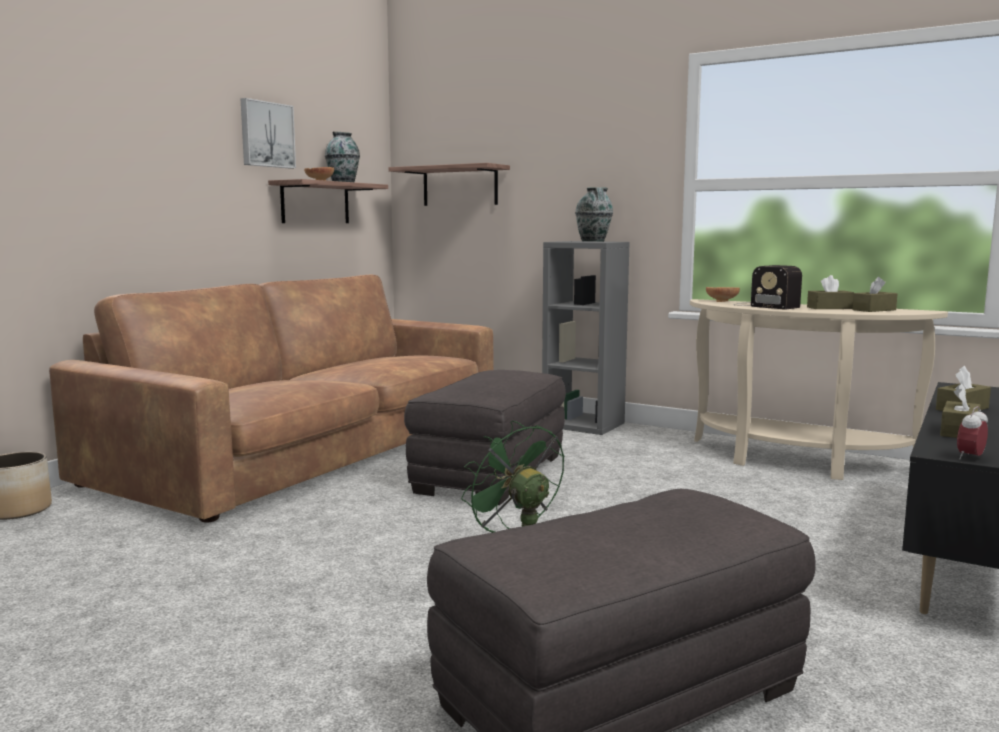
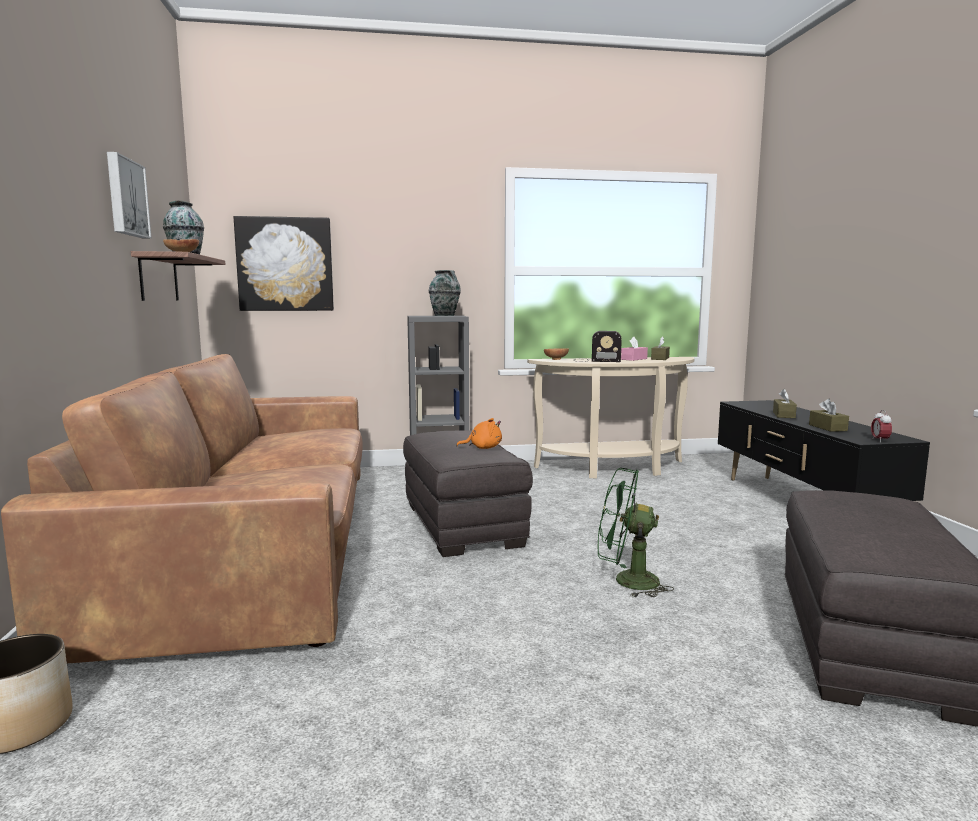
camera: 40 degrees left, 0 degrees up
shelf [389,163,510,206] -> picture [234,216,334,311]
brown tissue box [807,275,854,309] -> pink tissue box [621,337,648,361]
none -> orange plush toy [456,418,502,449]

